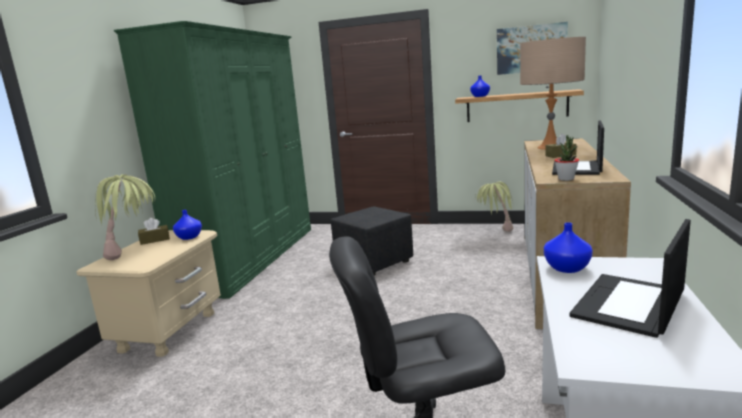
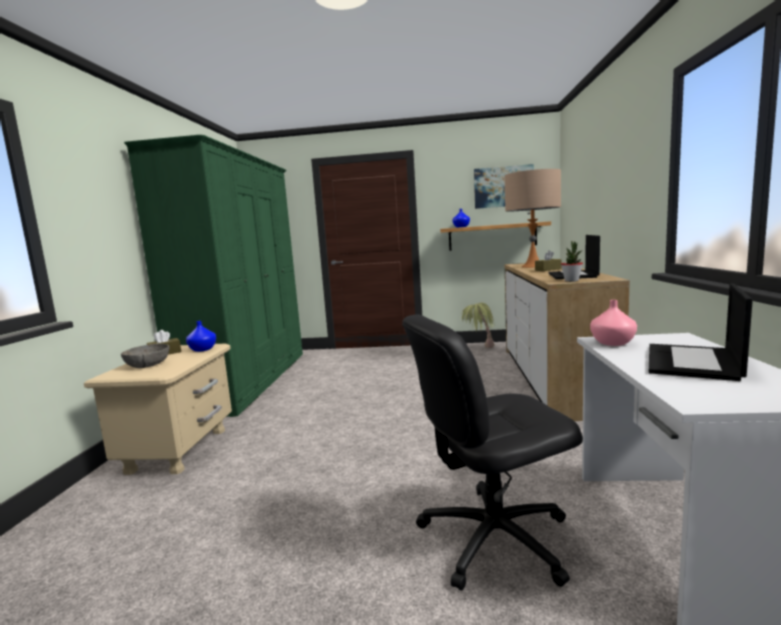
camera: 10 degrees left, 5 degrees down
potted plant [95,174,155,260] -> grey bowl [121,344,169,368]
black ottoman [330,206,413,276] -> none
blue vase [544,222,593,273] -> pink vase [590,300,637,346]

